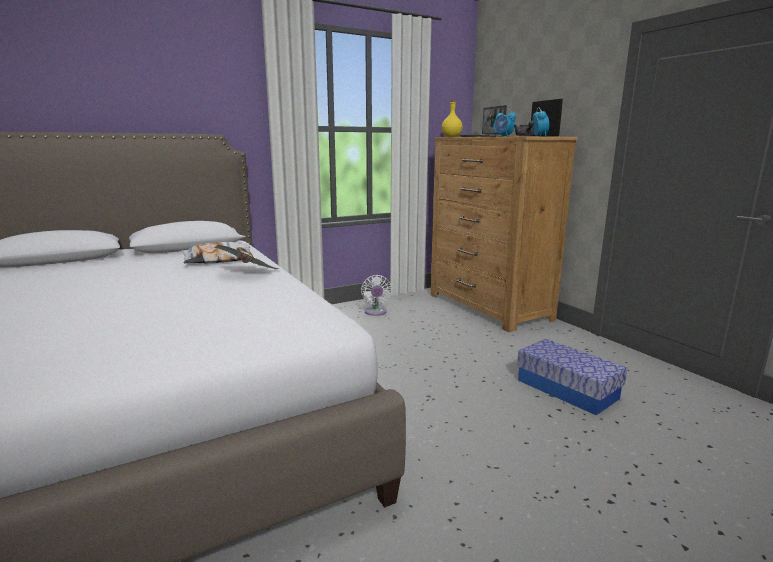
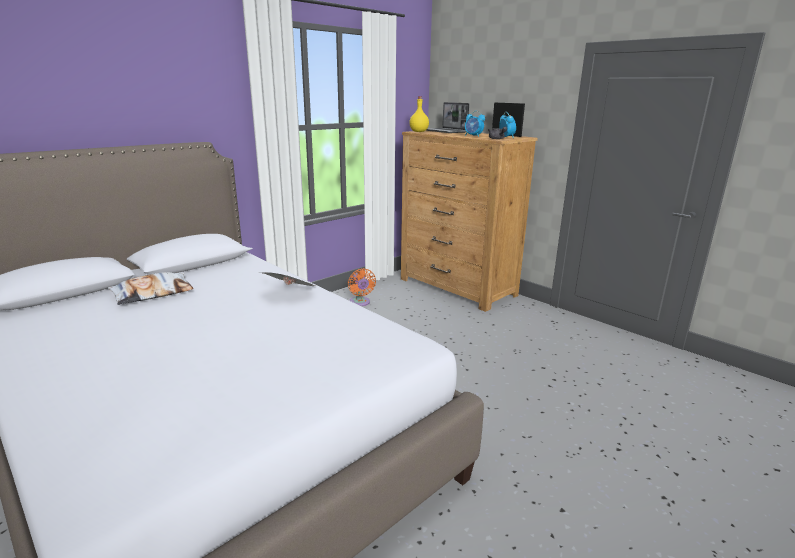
camera: 15 degrees left, 5 degrees up
pillow [181,242,253,263] -> pillow moved to [108,272,194,305]
white fan [361,275,392,316] -> orange fan [348,268,376,306]
storage box [517,339,628,415] -> none

